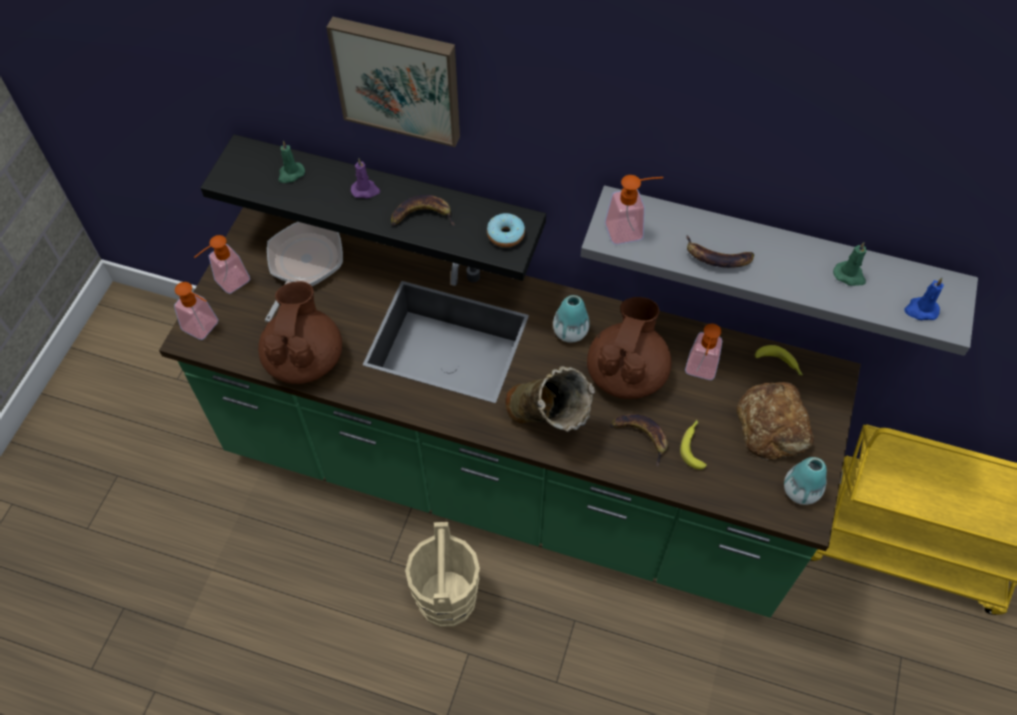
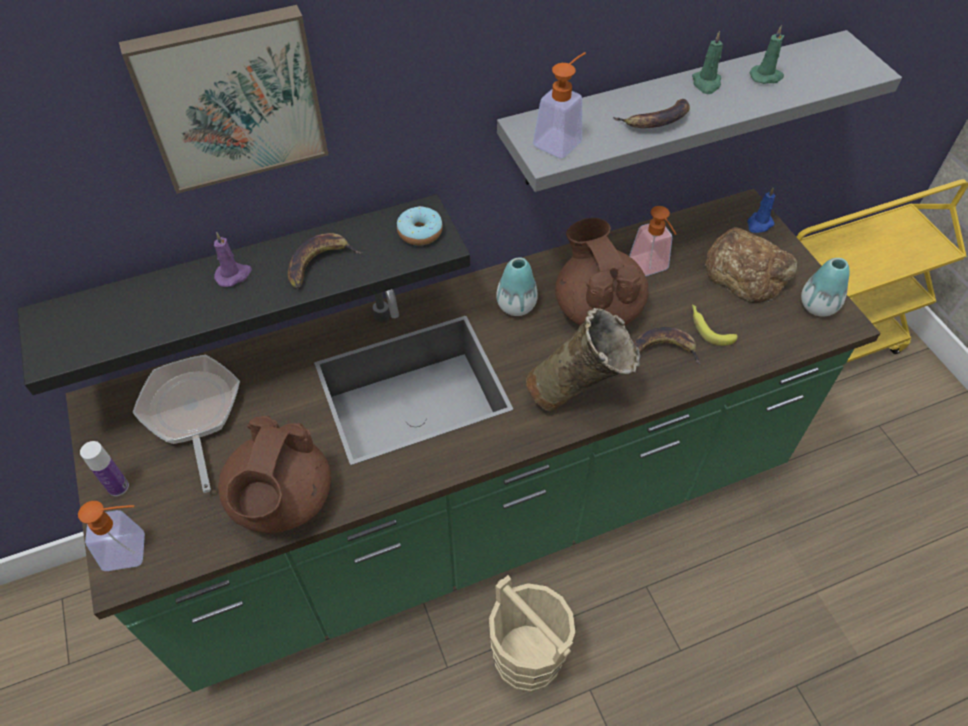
camera: 40 degrees left, 5 degrees down
soap dispenser [194,235,250,294] -> bottle [80,441,129,496]
brown teapot [258,281,342,384] -> brown teapot turned 135 degrees counterclockwise [218,416,331,533]
green candle [278,141,305,183] -> green candle moved to [692,31,723,94]
banana [755,345,803,375] -> none
blue candle [904,278,944,320] -> blue candle moved to [747,187,775,233]

